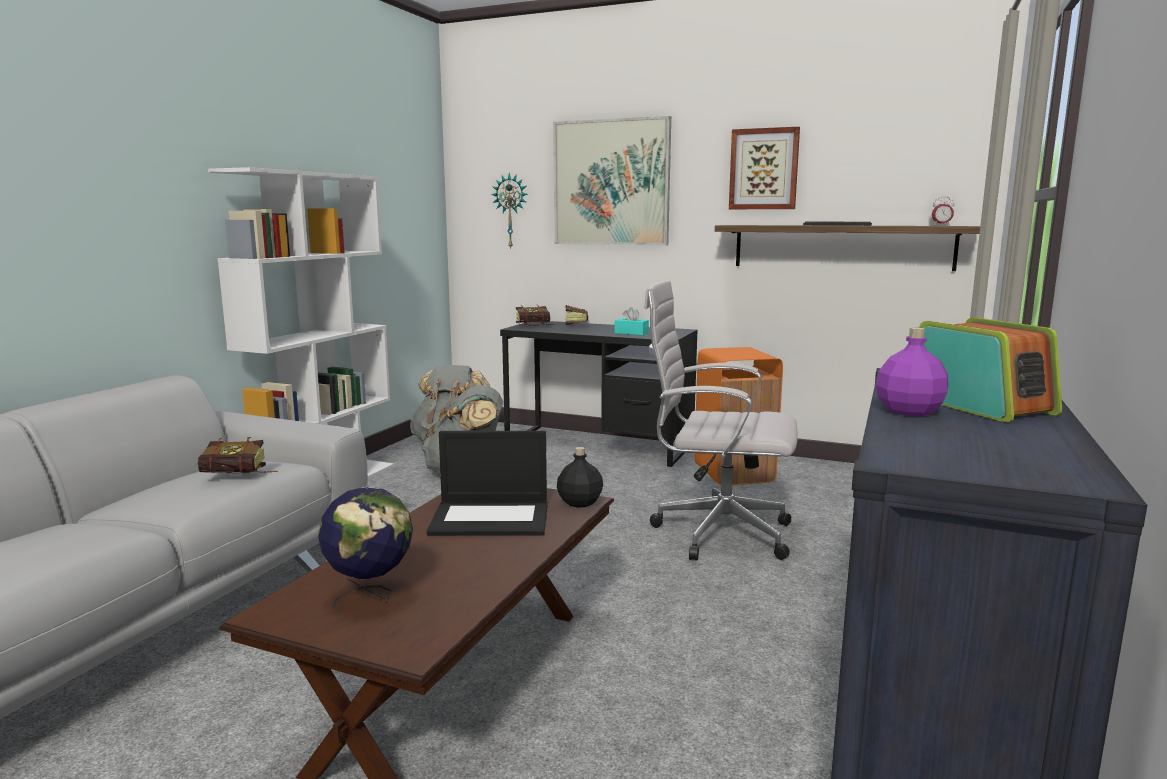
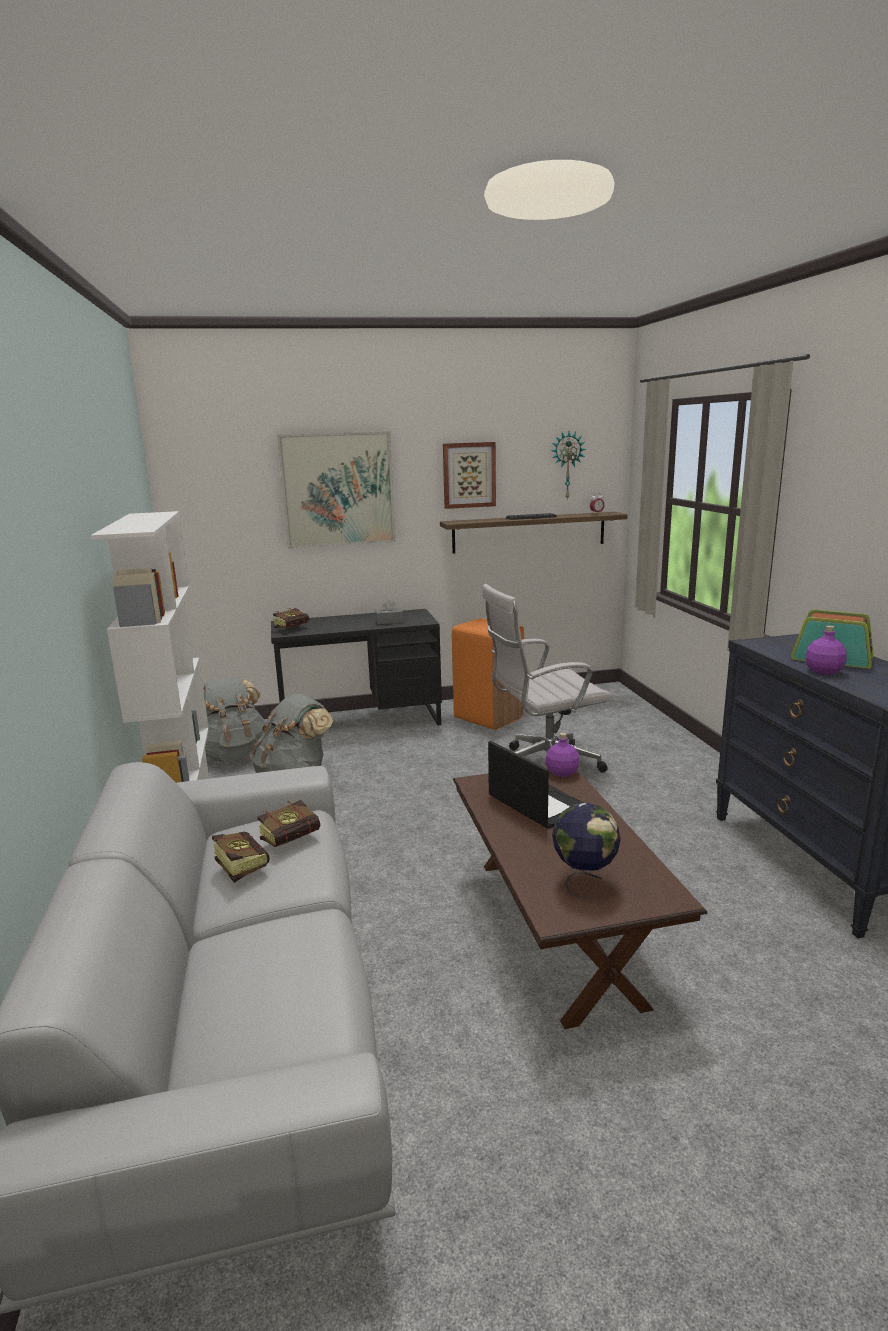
camera: 35 degrees left, 5 degrees up
laptop [427,431,548,536] -> laptop turned 90 degrees counterclockwise [488,741,583,829]
wall clock [492,173,528,250] -> wall clock moved to [551,431,586,500]
black bottle [557,447,603,507] -> purple bottle [546,732,580,777]
book [566,305,588,326] -> book moved to [212,832,270,883]
turquoise tissue box [615,307,649,335] -> grey tissue box [375,600,403,624]

